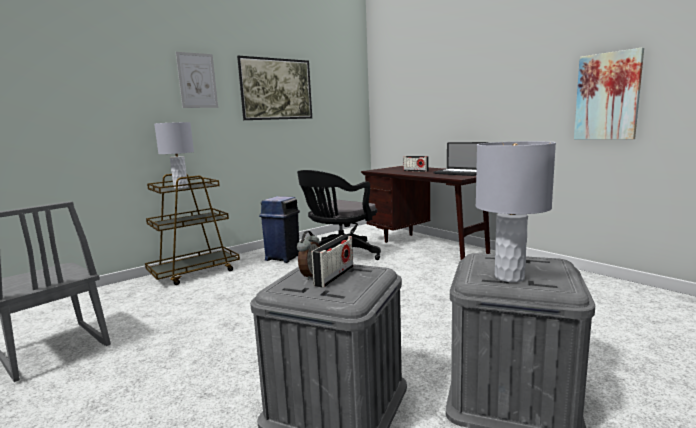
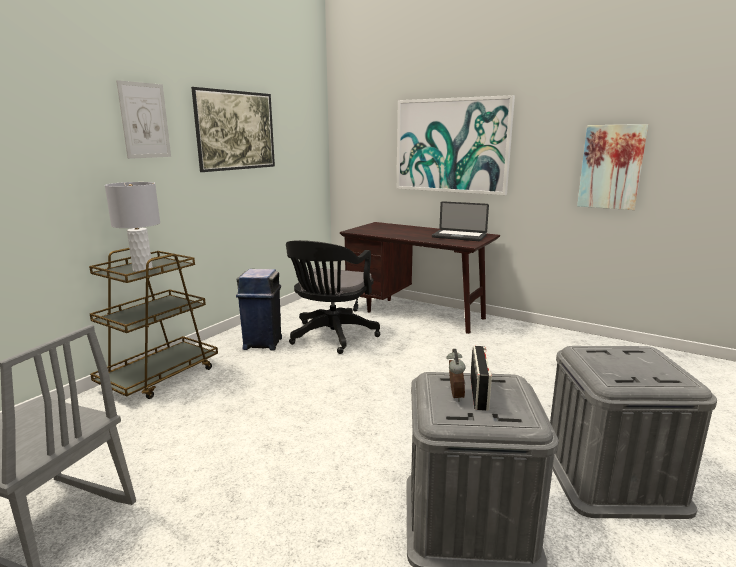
camera: 20 degrees left, 5 degrees up
radio [403,156,429,172] -> none
grey table lamp [476,141,556,282] -> none
none -> picture [397,95,515,195]

